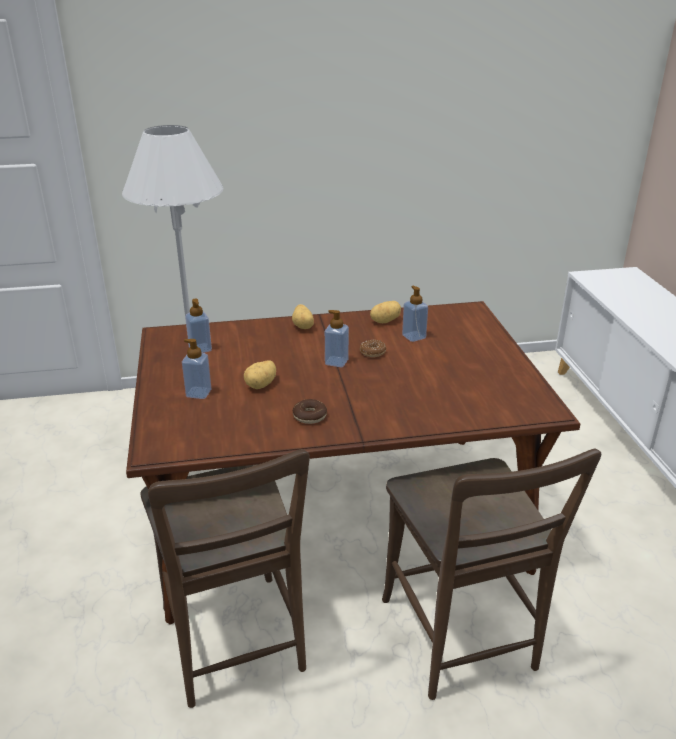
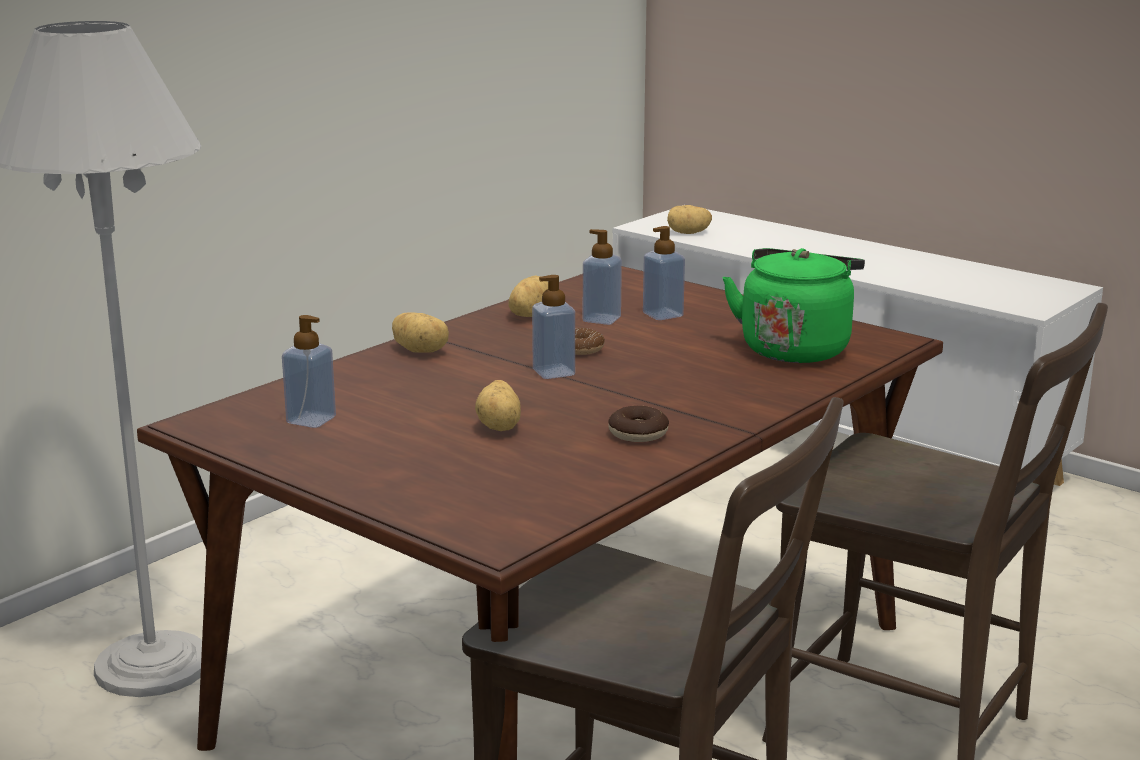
camera: 40 degrees left, 10 degrees down
soap dispenser [182,339,212,399] -> soap dispenser moved to [643,226,685,320]
none -> potato [667,205,712,234]
none -> green kettle [723,248,865,363]

